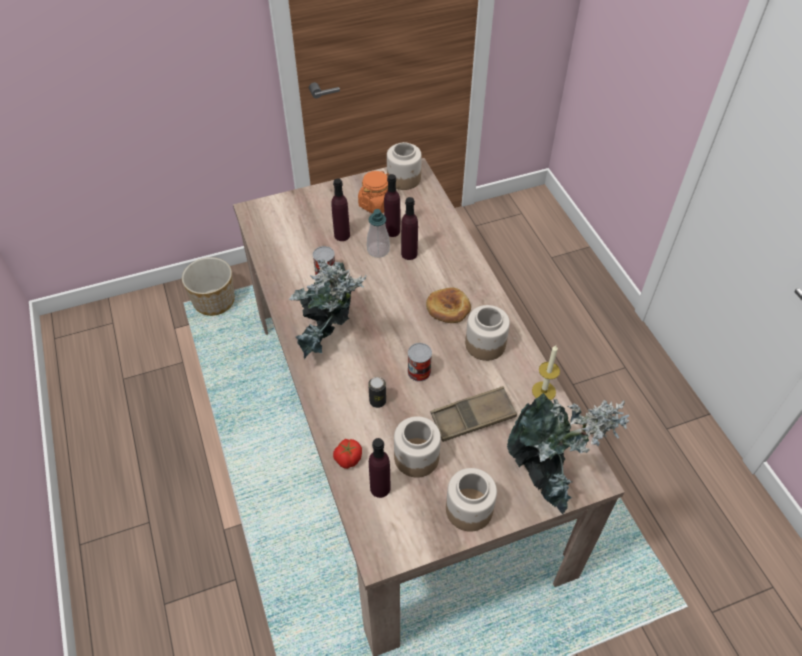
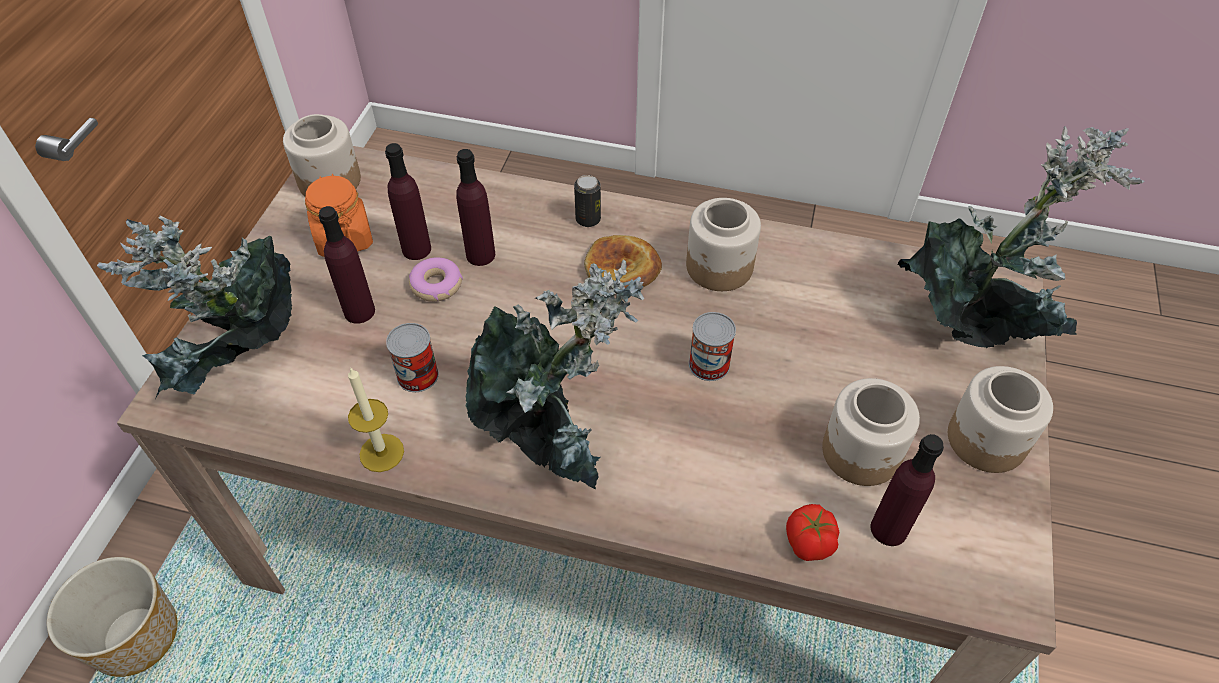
camera: 55 degrees left, 0 degrees up
soap dispenser [367,209,390,258] -> donut [409,257,463,302]
can [368,377,386,408] -> can moved to [574,175,601,227]
brown tray [430,386,517,442] -> none
candle [532,345,560,400] -> candle moved to [348,367,404,472]
none -> potted plant [97,216,292,400]

